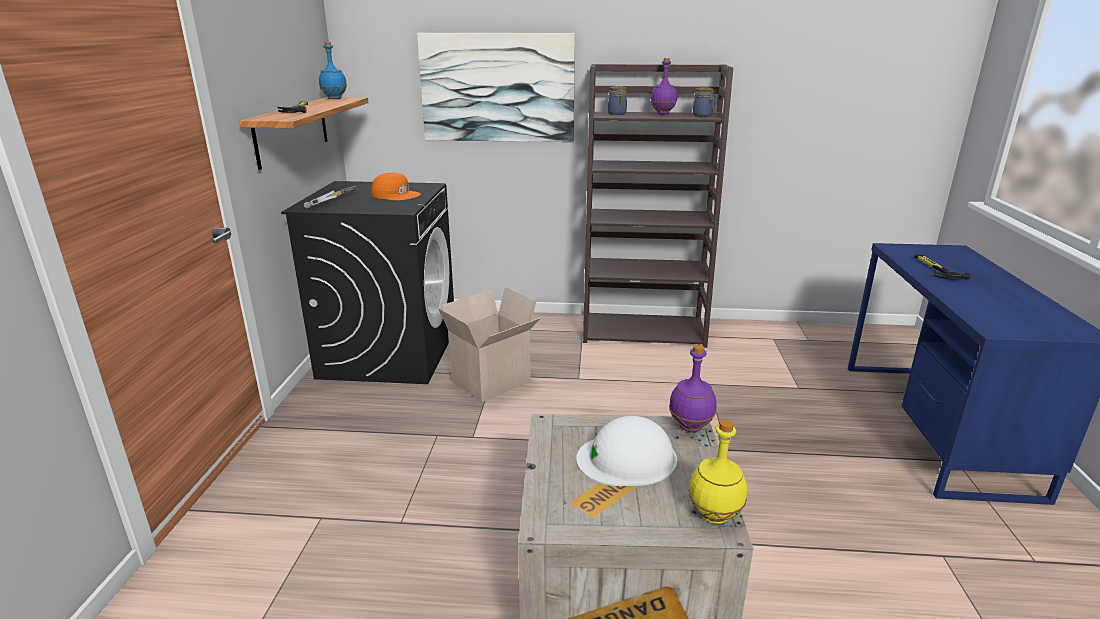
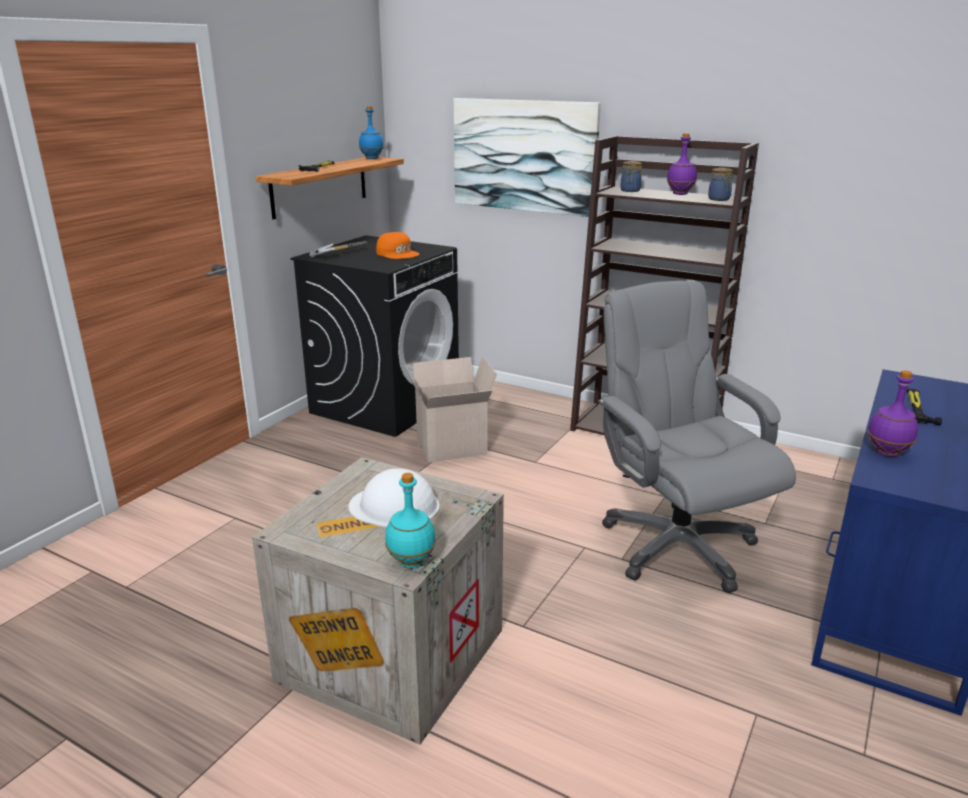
camera: 25 degrees right, 0 degrees up
purple bottle [669,344,717,432] -> purple bottle moved to [867,370,918,457]
yellow bottle [688,419,747,524] -> turquoise bottle [385,473,436,568]
none -> grey office chair [598,280,796,593]

